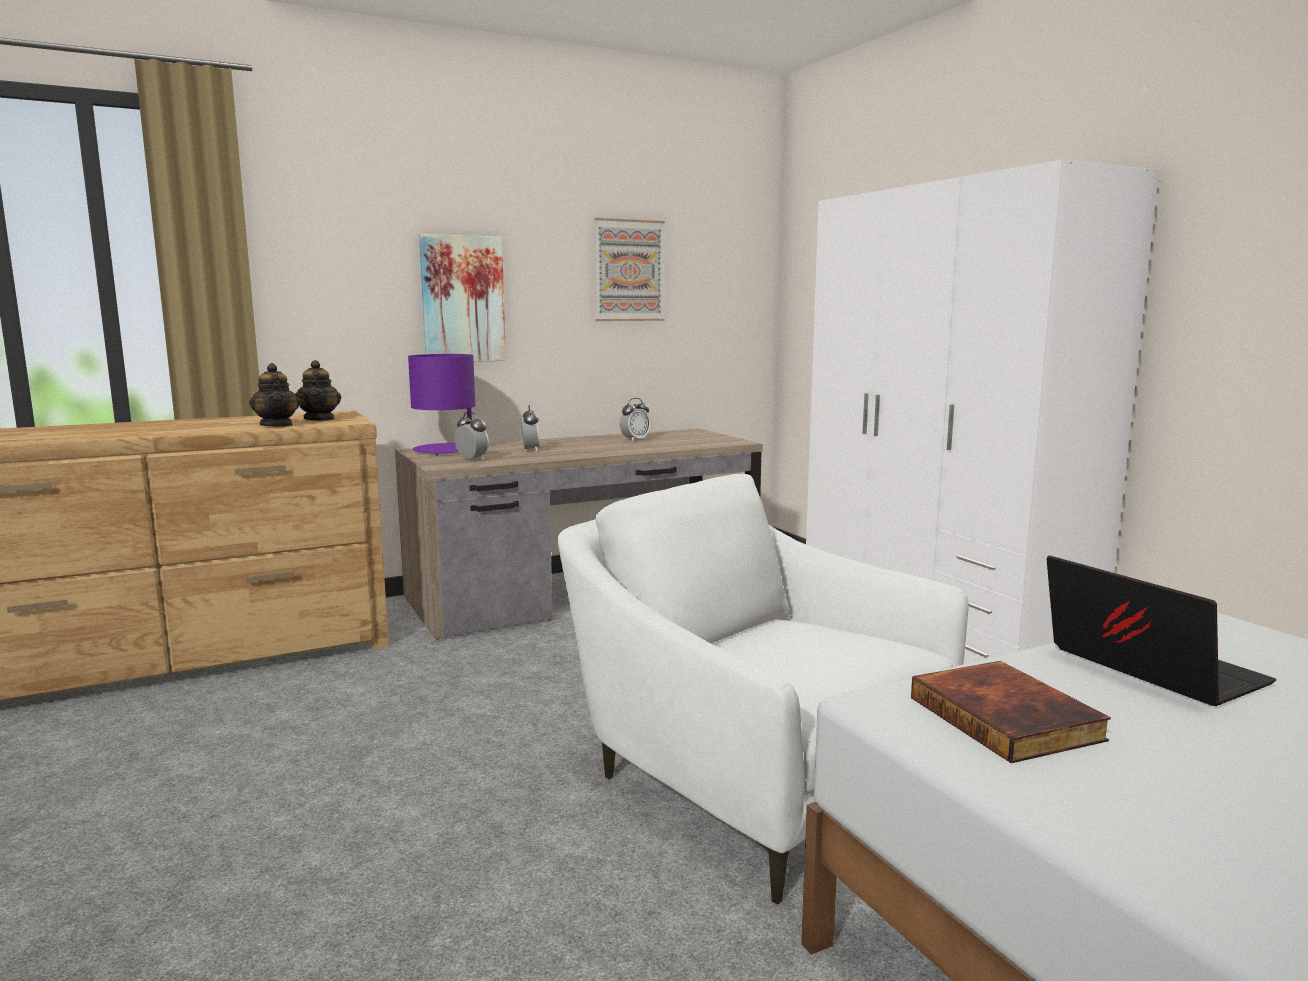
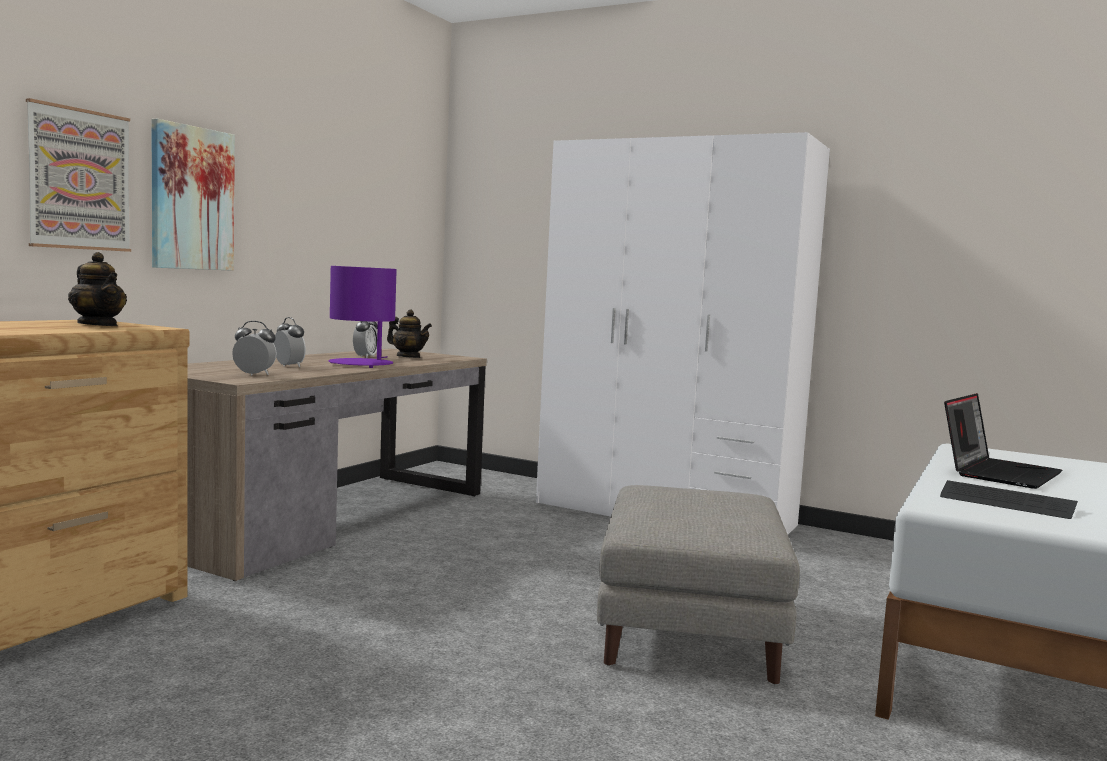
camera: 35 degrees left, 5 degrees down
teapot [249,363,300,427] -> teapot moved to [387,309,432,358]
purple table lamp [408,354,475,456] -> purple table lamp moved to [328,266,397,368]
white armchair [558,474,969,904] -> grey ottoman [597,485,800,684]
picture [594,218,665,321] -> picture moved to [26,98,131,252]
book [911,661,1111,763] -> keyboard [940,480,1078,519]
laptop [1047,555,1276,706] -> laptop turned 105 degrees clockwise [944,393,1062,489]

